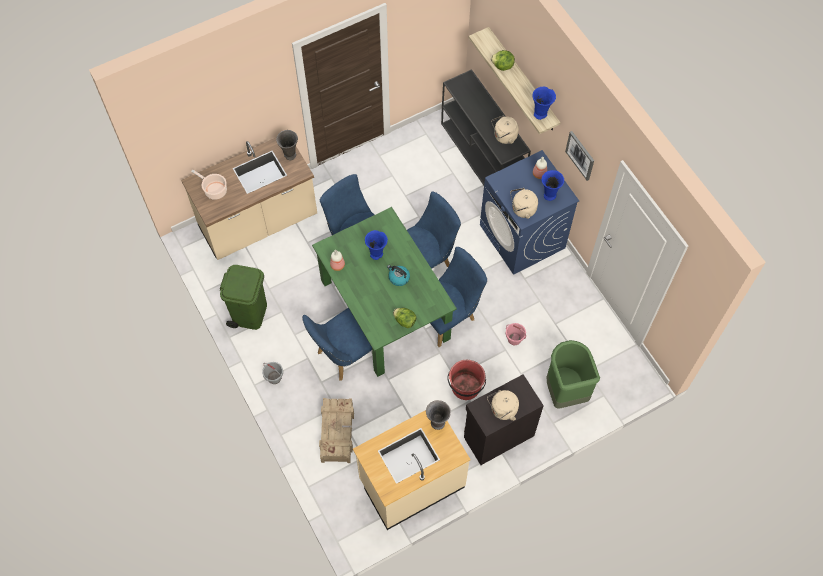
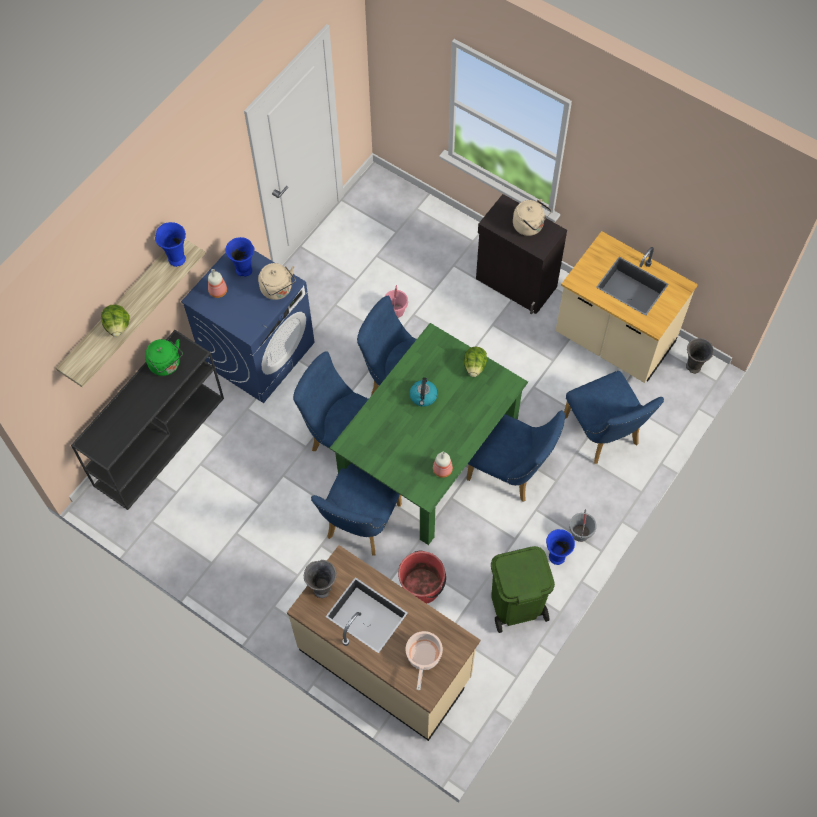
camera: 115 degrees left, 0 degrees up
crate [319,398,354,463] -> blue chair [564,371,664,464]
blue vase [365,230,388,260] -> blue vase moved to [546,529,575,565]
grey vase [426,400,451,430] -> grey vase moved to [686,338,713,374]
red bucket [447,360,486,400] -> red bucket moved to [398,551,446,604]
beige kettle [491,115,519,144] -> green kettle [145,339,183,376]
green trash can [547,340,600,409] -> none
picture [565,131,594,181] -> none

